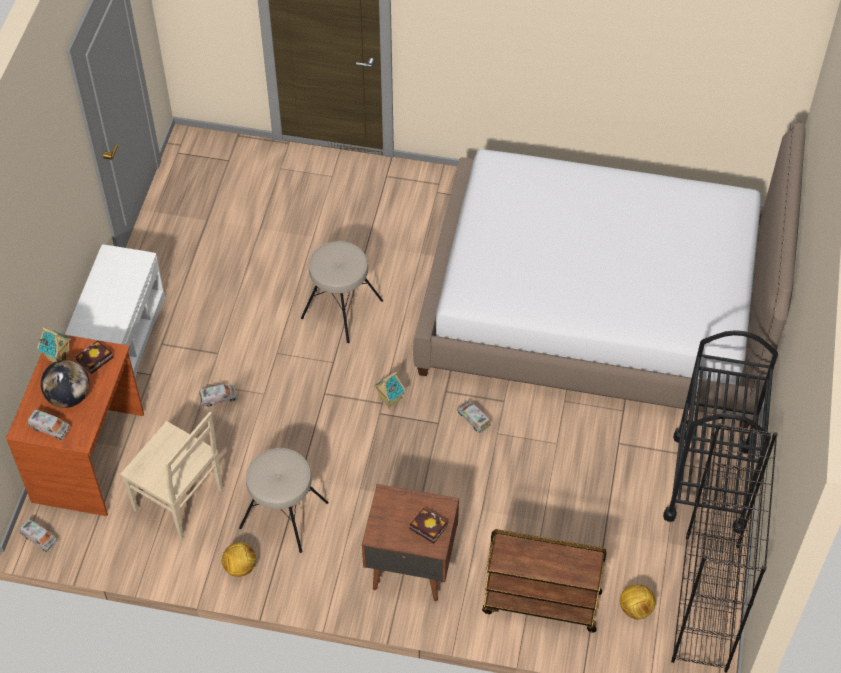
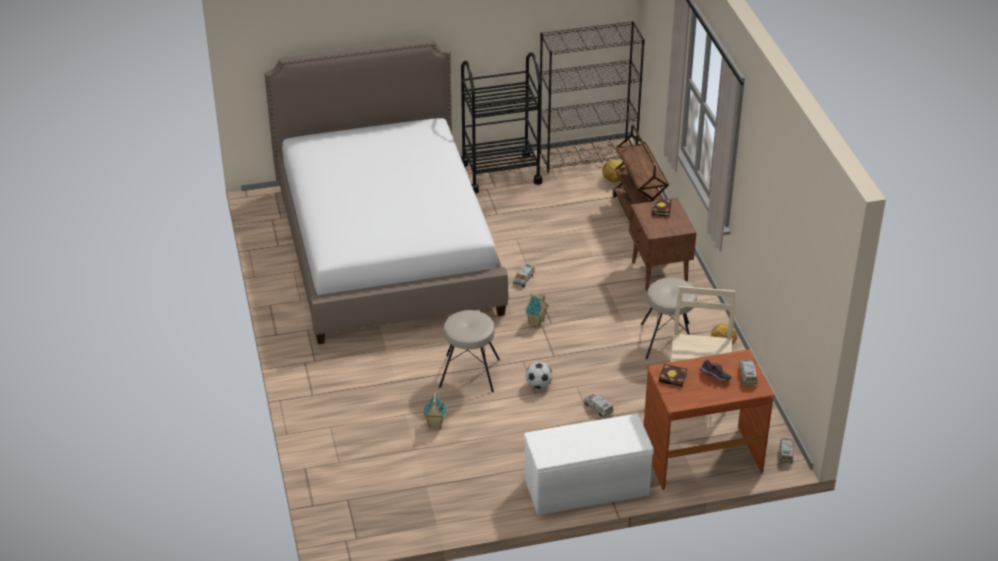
camera: 115 degrees left, 15 degrees down
toy house [37,327,71,362] -> toy house moved to [424,392,446,429]
globe [41,360,90,408] -> shoe [700,360,732,382]
none -> football [526,362,552,389]

